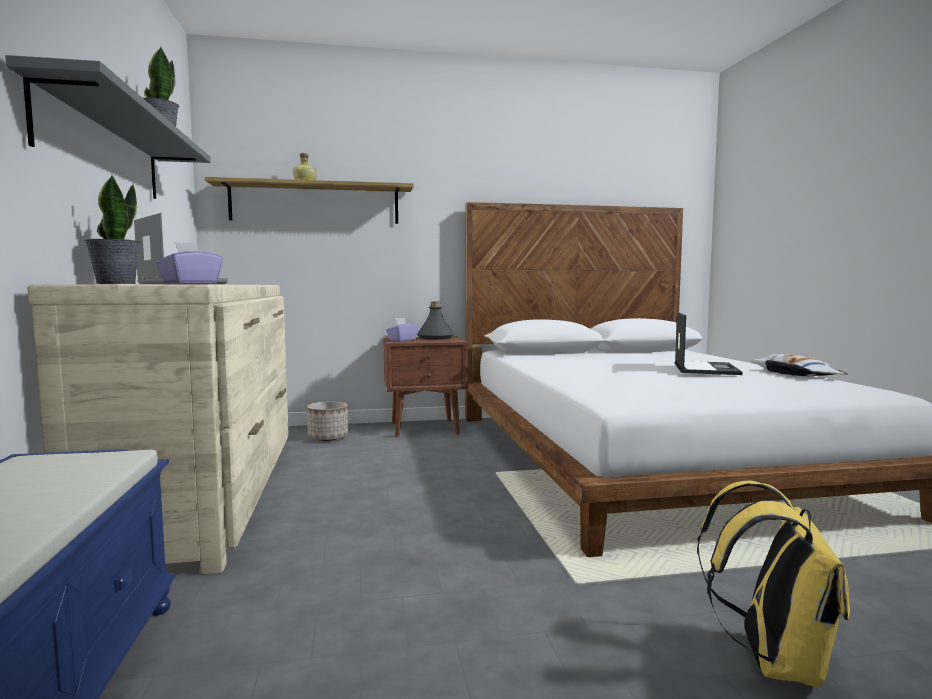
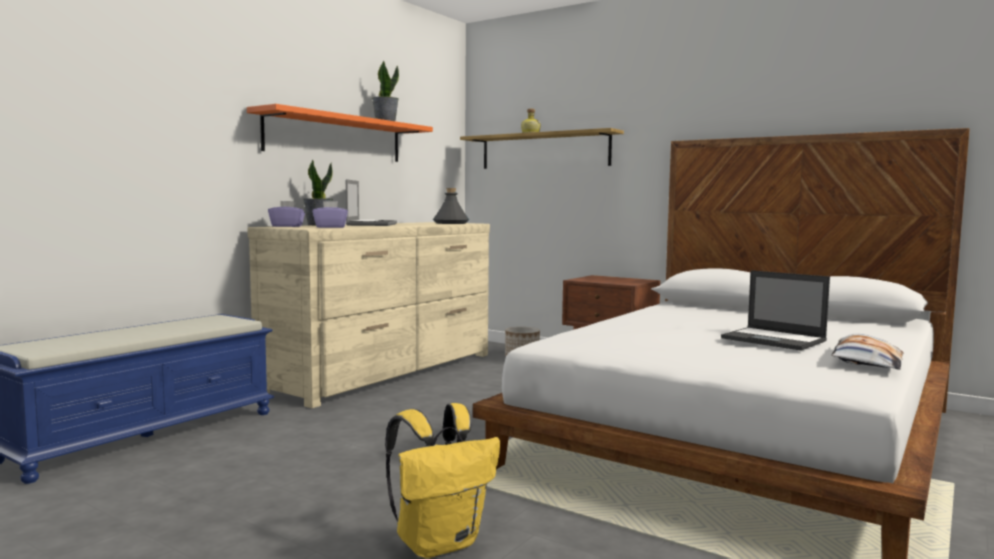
camera: 45 degrees right, 0 degrees up
grey shelf [5,55,211,199] -> orange shelf [247,104,433,162]
purple tissue box [386,317,418,342] -> purple tissue box moved to [268,201,305,227]
grey bottle [417,302,454,340] -> grey bottle moved to [433,188,469,224]
laptop [675,312,743,375] -> laptop turned 75 degrees clockwise [721,270,830,350]

